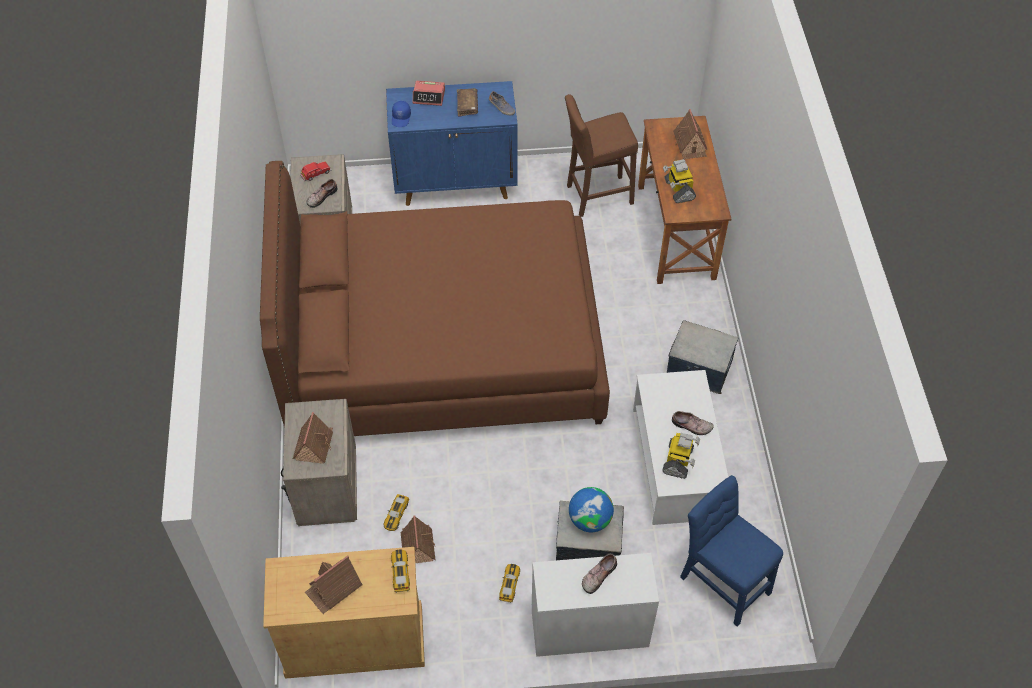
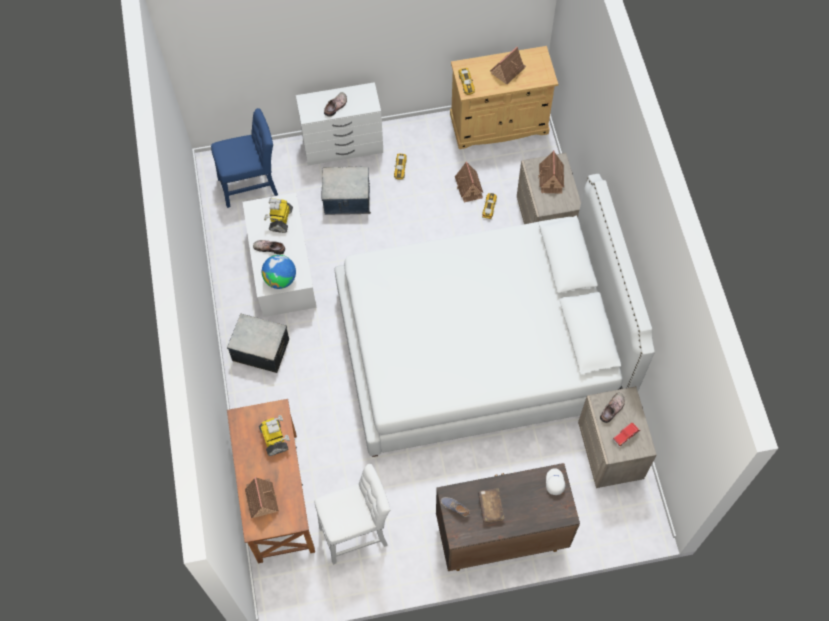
camera: 175 degrees right, 10 degrees up
brown bed [260,161,610,436] -> white bed [334,174,655,457]
blue cabinet [386,81,518,206] -> brown cabinet [436,463,580,571]
blue cap [392,101,411,127] -> white cap [546,468,565,495]
alarm clock [413,81,445,106] -> none
brown stool [565,94,638,217] -> white stool [315,464,390,565]
globe [569,487,614,532] -> globe moved to [262,255,296,289]
blue chair [680,475,783,626] -> blue chair turned 60 degrees counterclockwise [211,108,278,208]

